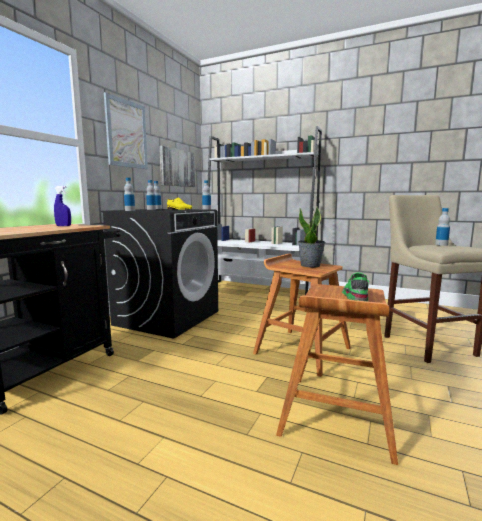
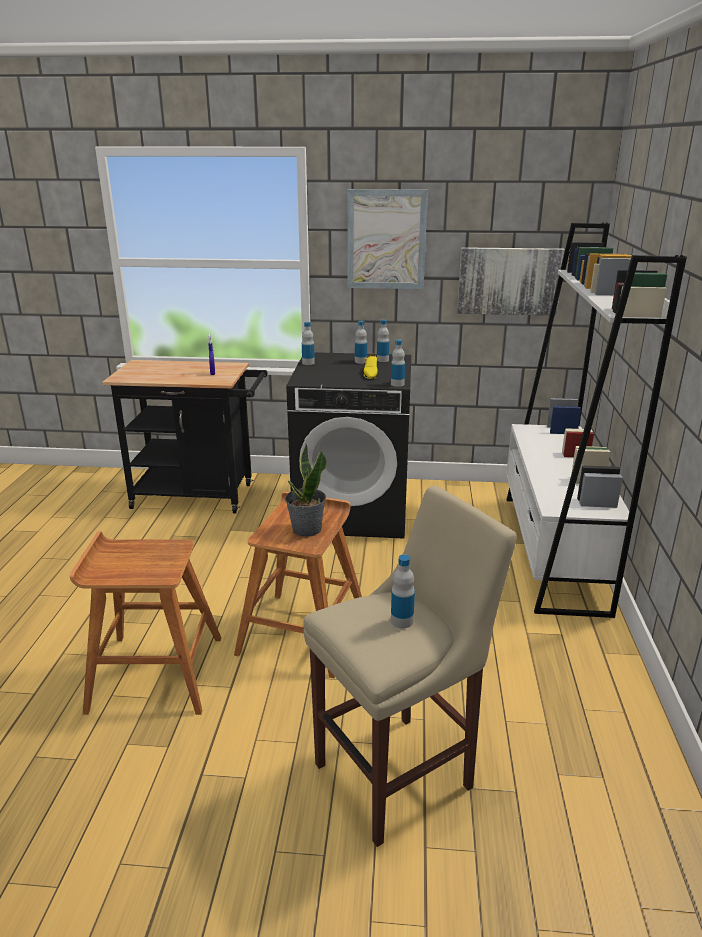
camera: 70 degrees right, 15 degrees up
green shoe [342,272,369,301] -> none

